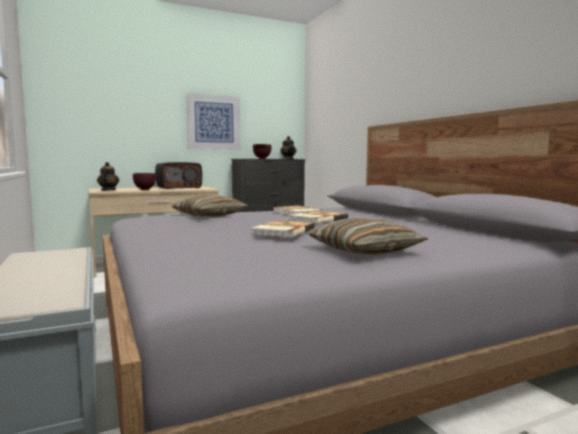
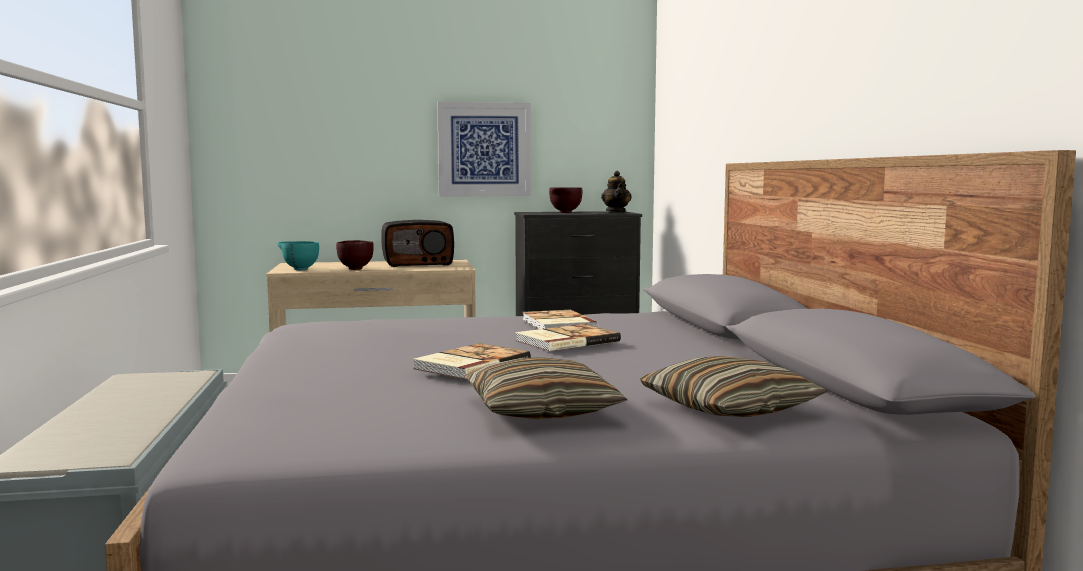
camera: 15 degrees right, 0 degrees up
teapot [97,162,119,191] -> turquoise bowl [277,241,319,270]
pillow [172,195,249,217] -> pillow moved to [640,356,828,417]

